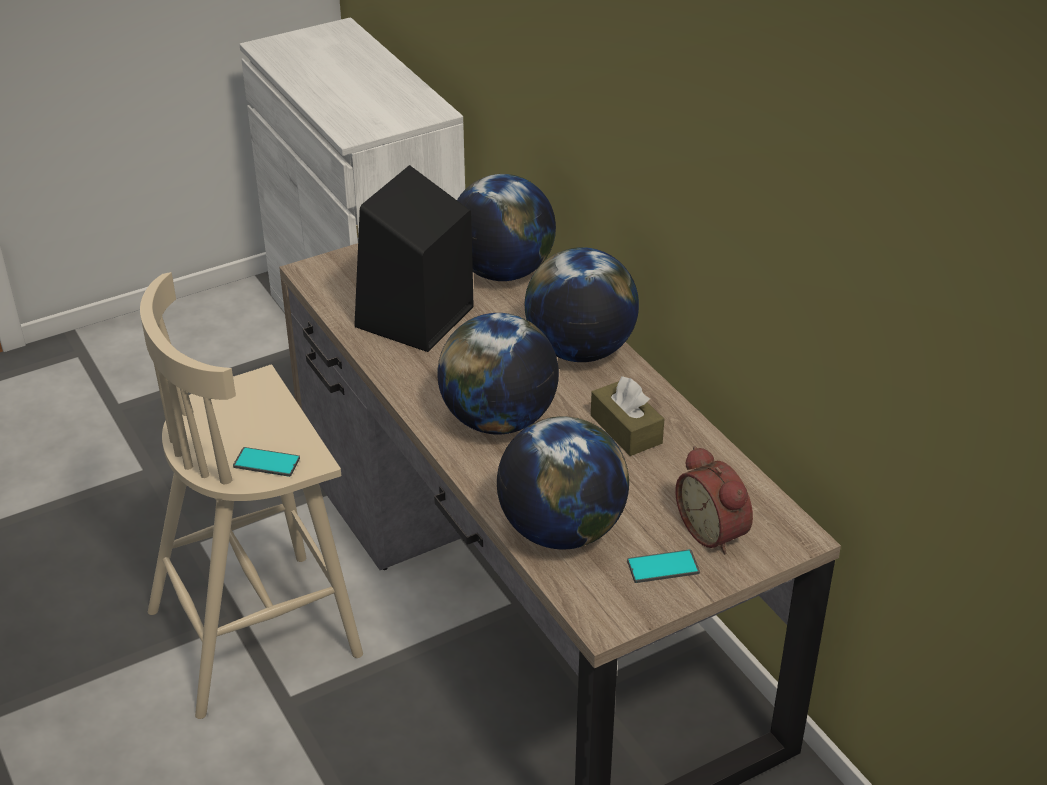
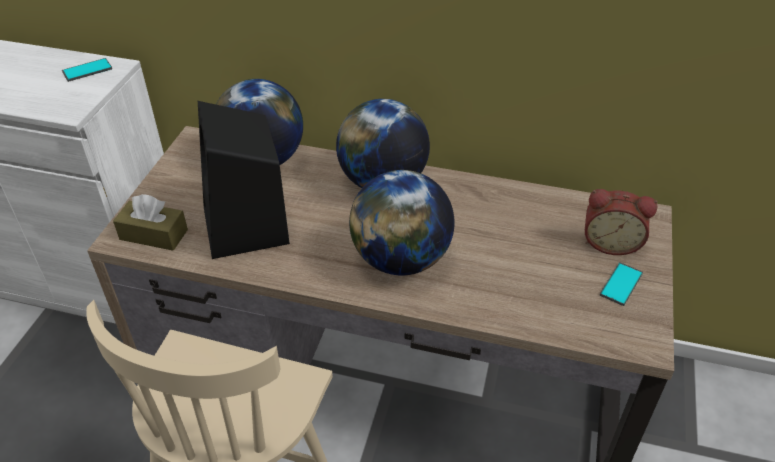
camera: 45 degrees left, 5 degrees up
phone [233,447,300,477] -> phone moved to [62,58,112,82]
globe [497,416,629,549] -> none
brown tissue box [591,376,664,456] -> brown tissue box moved to [113,194,188,251]

